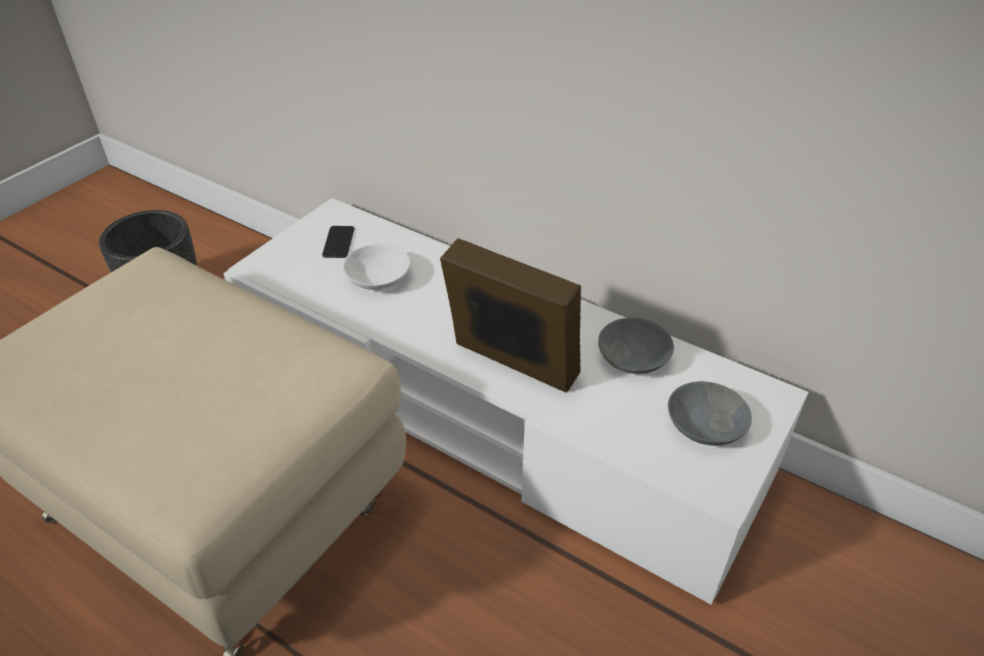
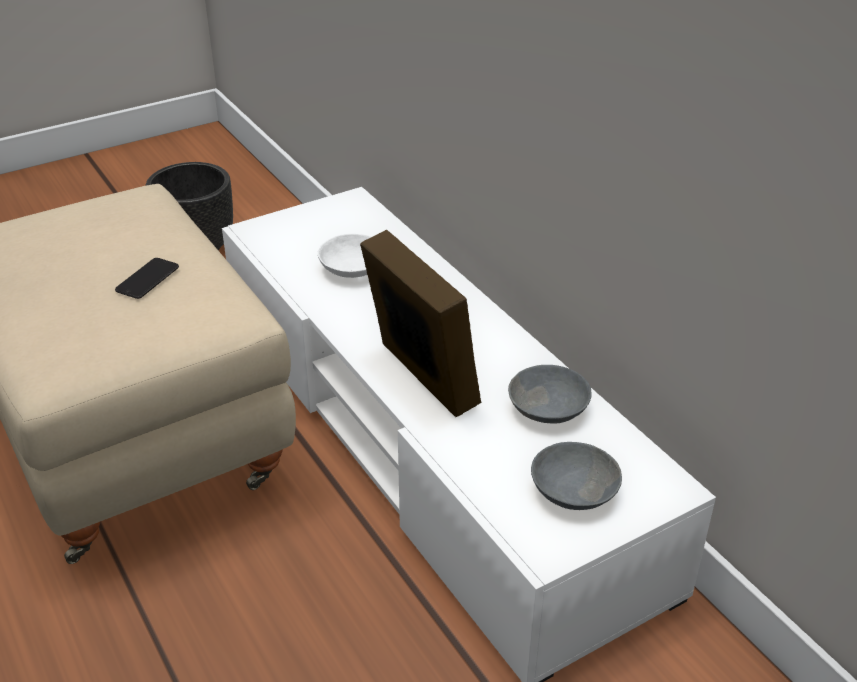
camera: 25 degrees right, 5 degrees down
phone [322,226,354,258] -> phone moved to [115,258,179,299]

